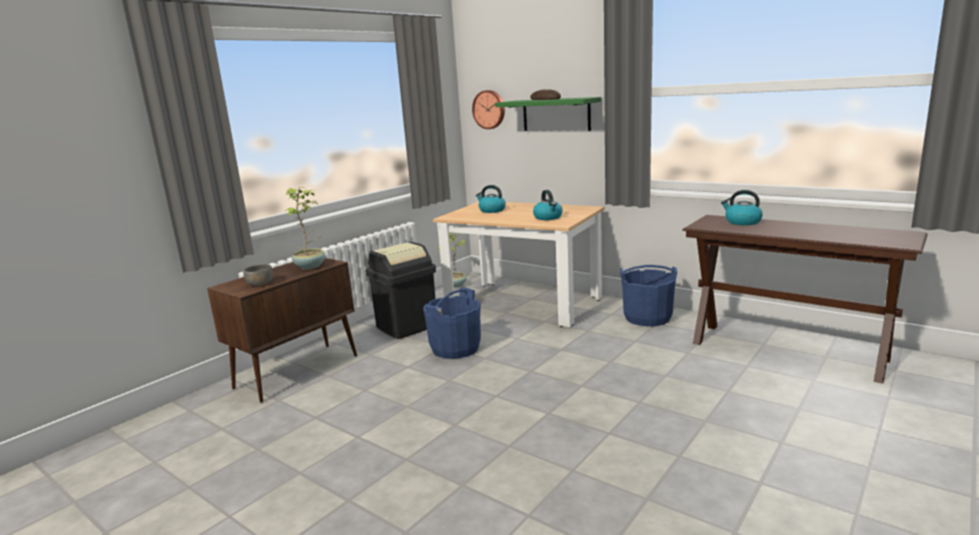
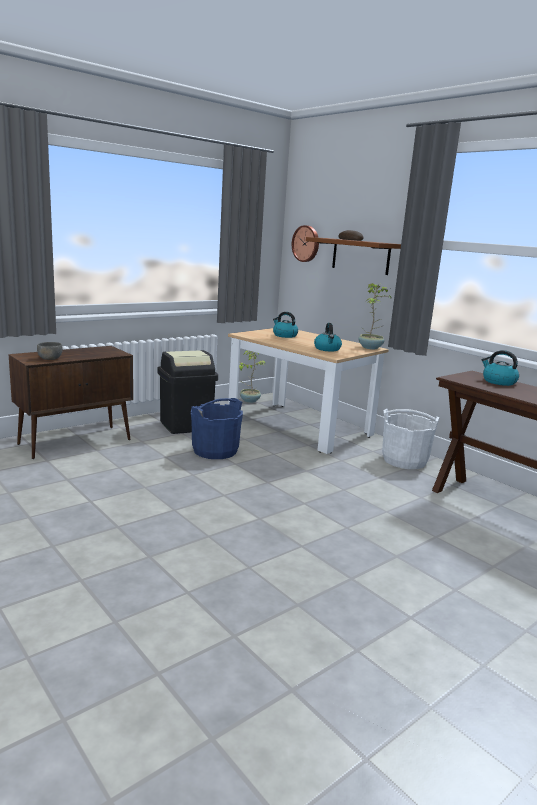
camera: 10 degrees right, 0 degrees up
potted plant [284,187,325,270] -> potted plant moved to [358,283,392,349]
green shelf [495,97,601,131] -> brown shelf [306,237,401,275]
blue bucket [620,265,677,326] -> white bucket [382,409,439,469]

